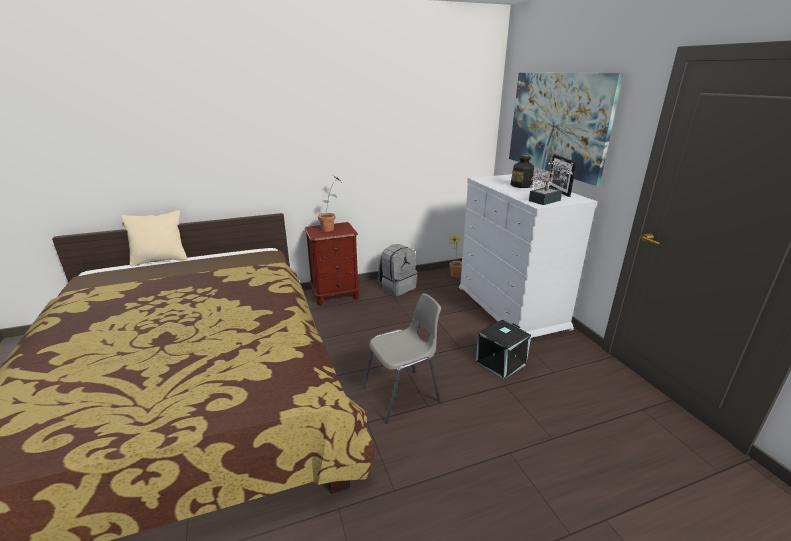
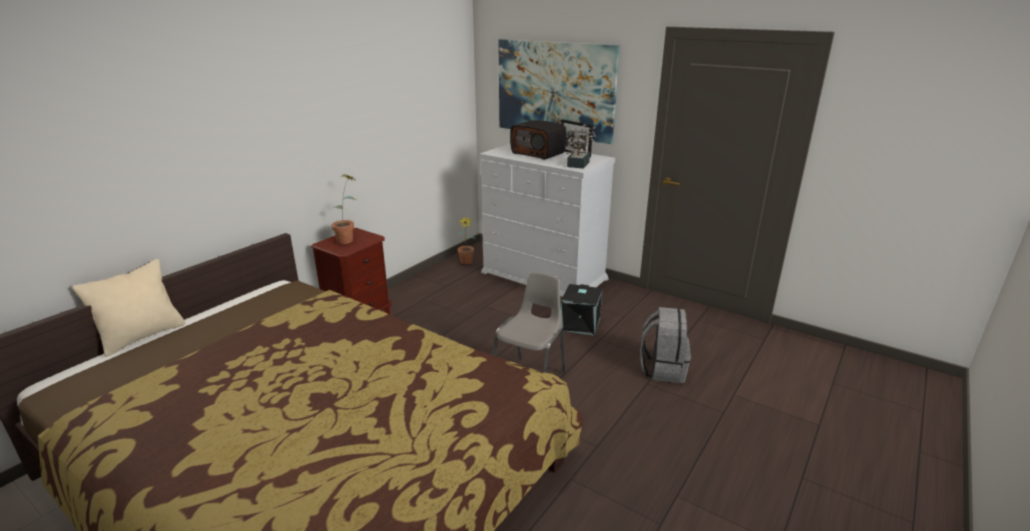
camera: 35 degrees left, 0 degrees up
grey backpack [378,244,417,296] -> grey backpack moved to [640,307,691,383]
bottle [510,155,534,188] -> radio [510,120,566,160]

